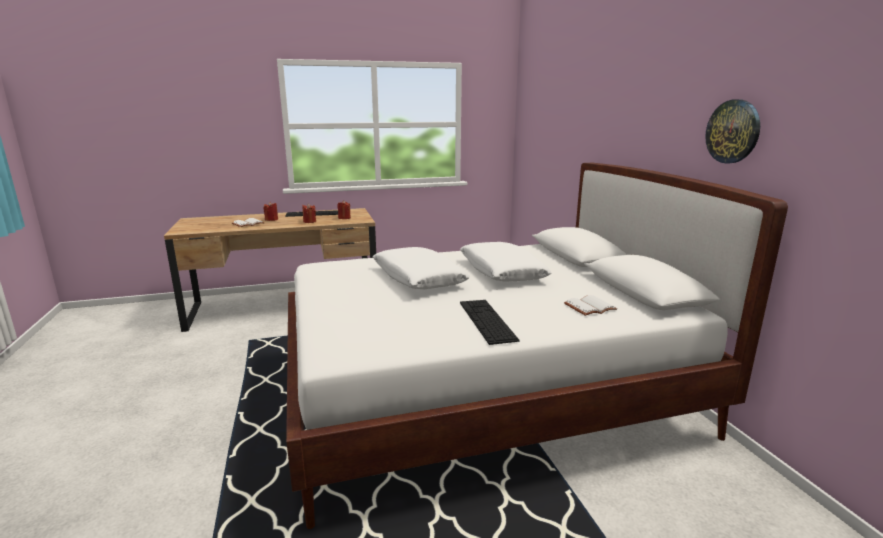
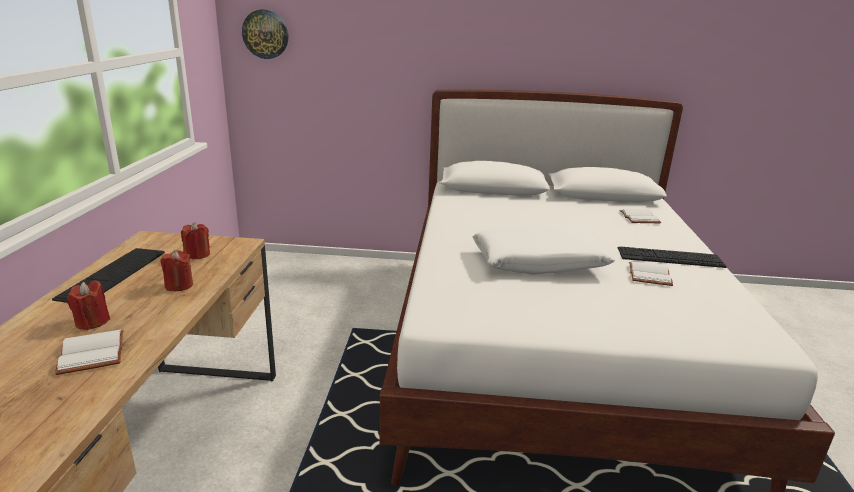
camera: 70 degrees left, 5 degrees up
white pillow [460,242,552,282] -> none
wall clock [705,99,760,164] -> wall clock moved to [242,10,288,59]
none -> white book [629,261,673,286]

